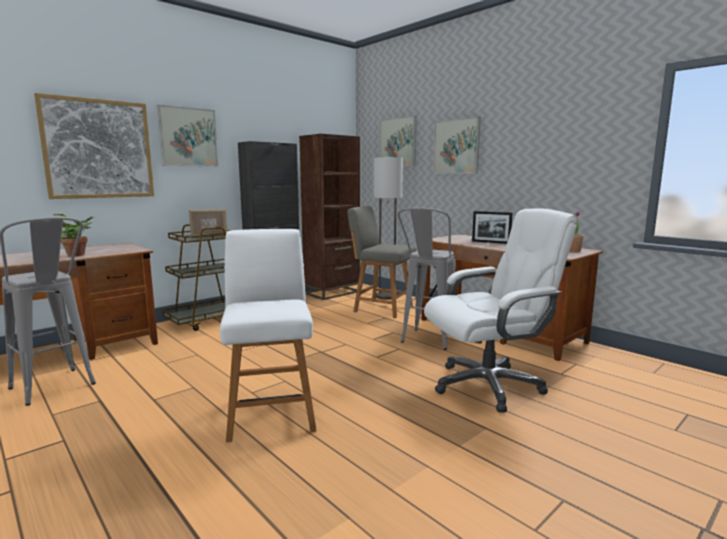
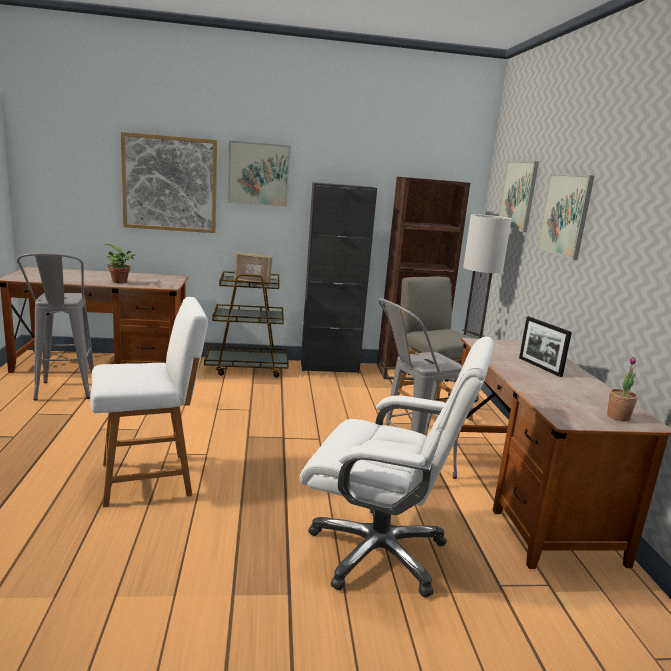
camera: 35 degrees right, 5 degrees up
white chair [220,229,317,442] -> white chair turned 45 degrees clockwise [90,297,208,507]

